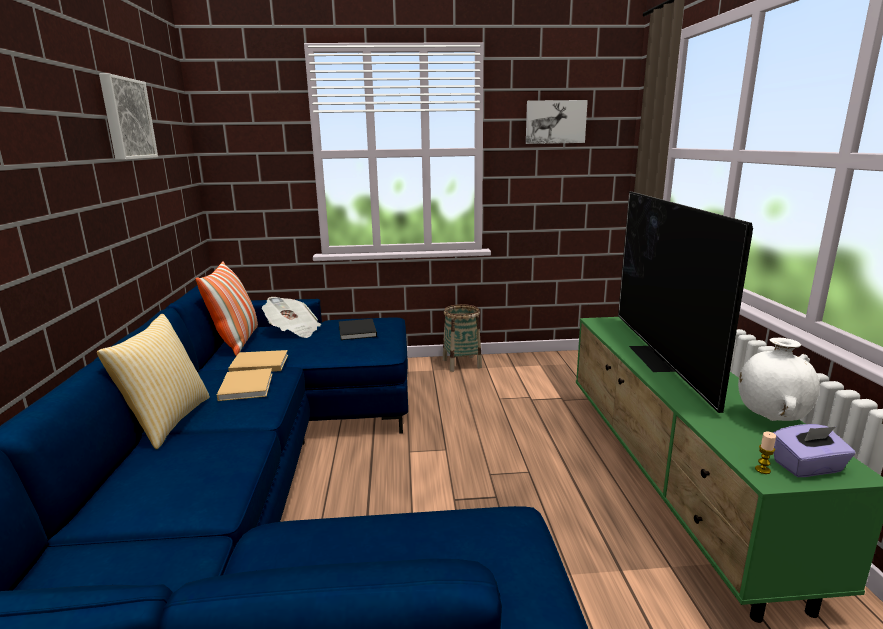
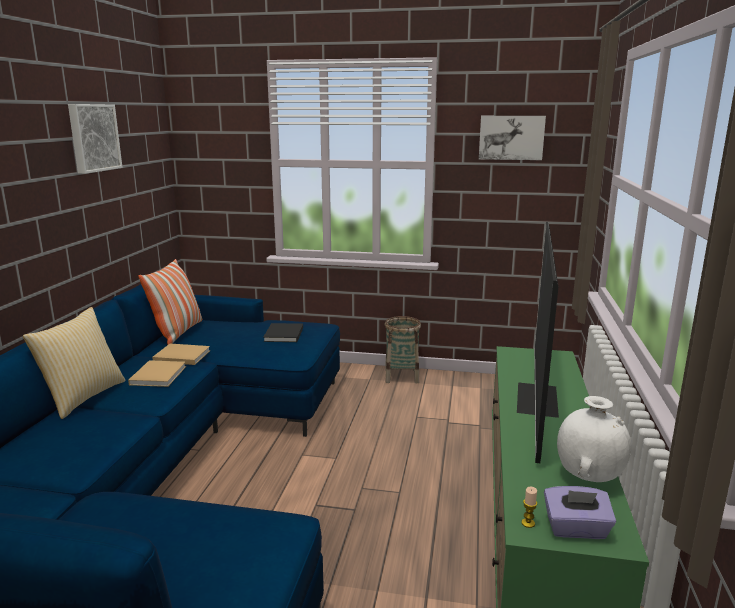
camera: 15 degrees right, 0 degrees up
newspaper [262,297,321,338] -> none

